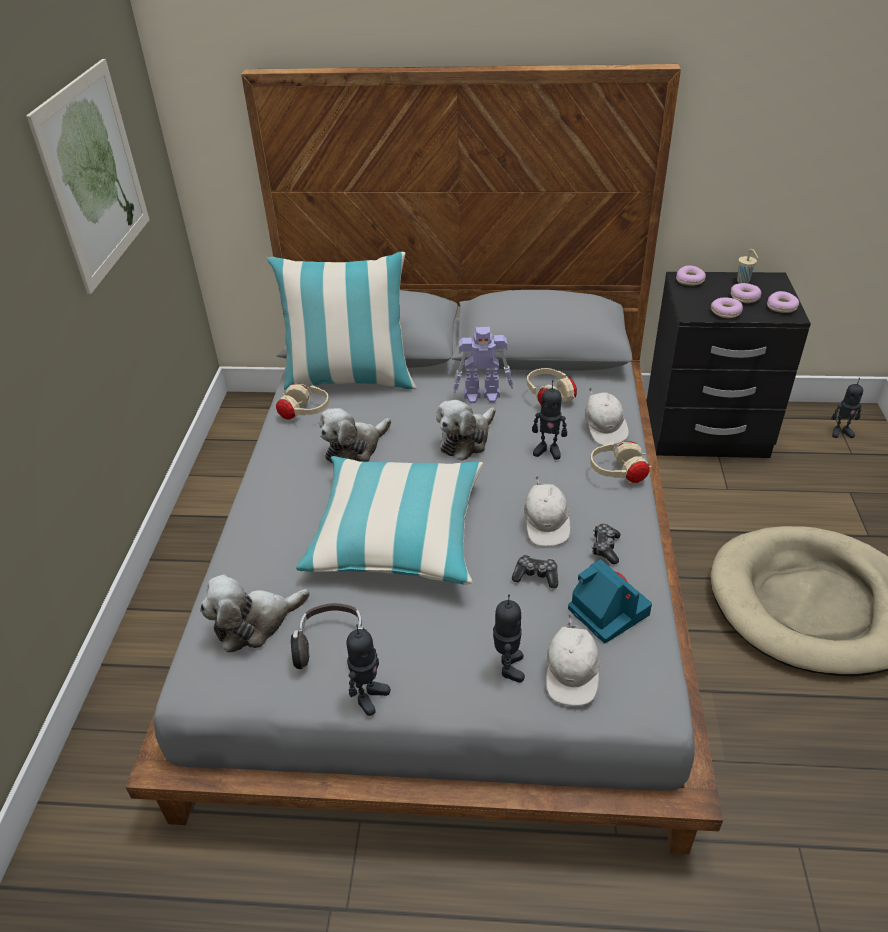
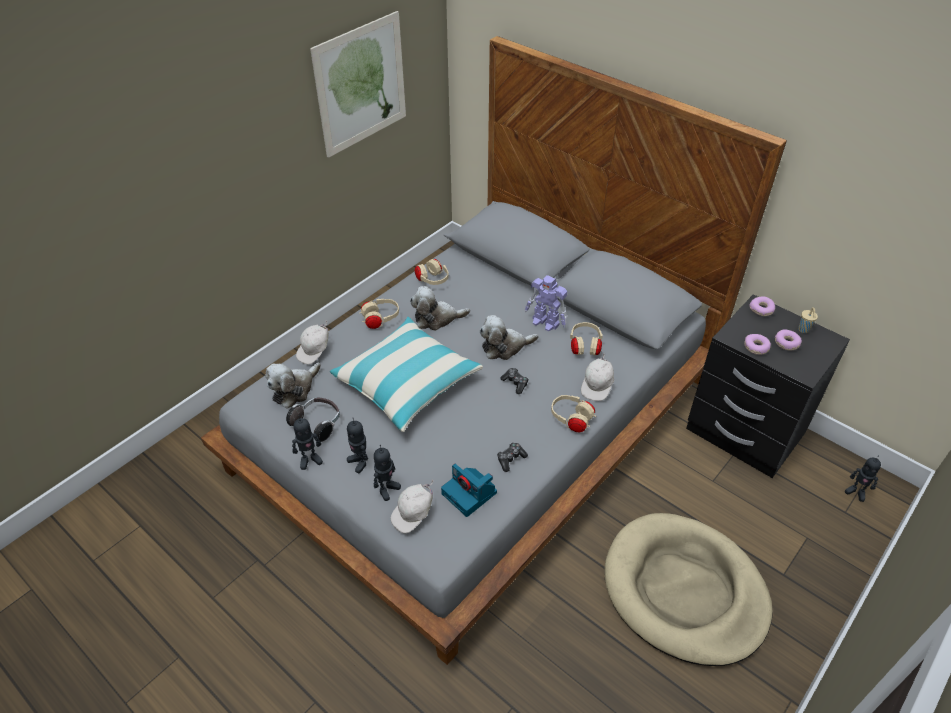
camera: 35 degrees right, 5 degrees up
plush toy [200,575,310,653] -> plush toy turned 60 degrees counterclockwise [266,362,321,409]
pillow [267,252,416,390] -> none
game controller [512,555,558,588] -> game controller moved to [500,368,529,394]
white cap [524,476,571,547] -> white cap moved to [296,321,329,364]
toy robot [532,380,567,460] -> toy robot moved to [347,420,368,473]
camera [568,559,652,643] -> camera turned 135 degrees clockwise [441,464,497,517]
donut [767,291,799,313] -> none
none -> beige headphones [359,299,399,329]

